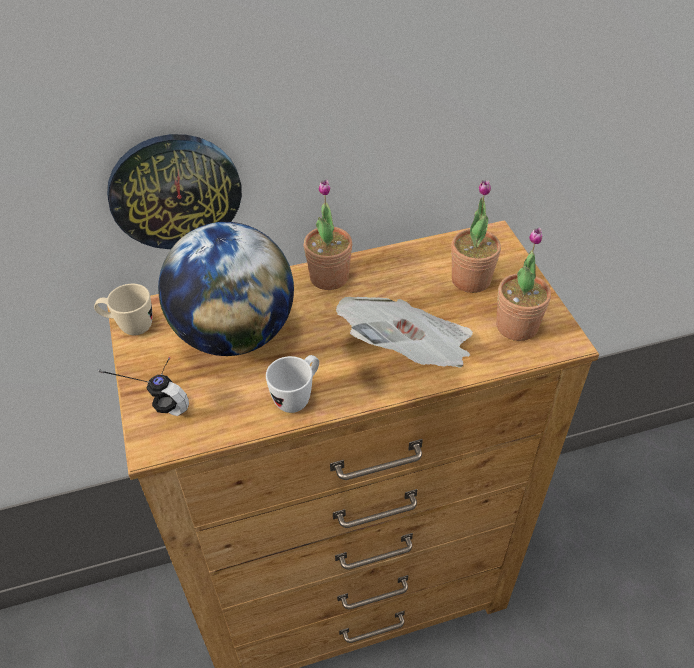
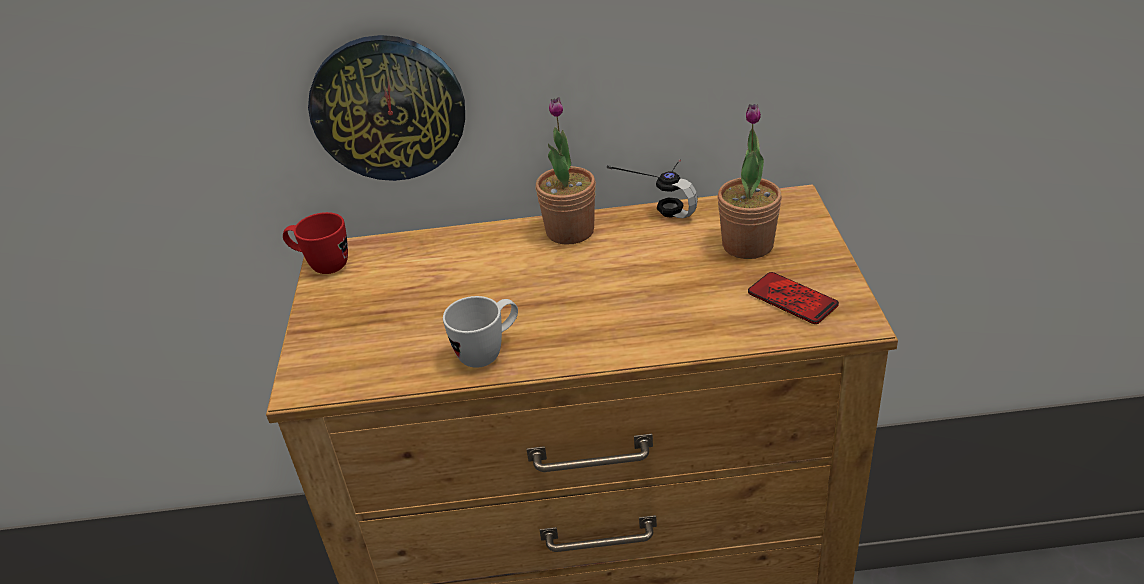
camera: 15 degrees right, 10 degrees down
beige mug [94,284,152,335] -> red mug [283,212,348,274]
headphones [98,357,189,416] -> headphones moved to [606,160,698,218]
globe [158,222,294,356] -> none
newspaper [336,297,473,368] -> none
potted plant [496,227,551,341] -> phone [748,272,839,324]

